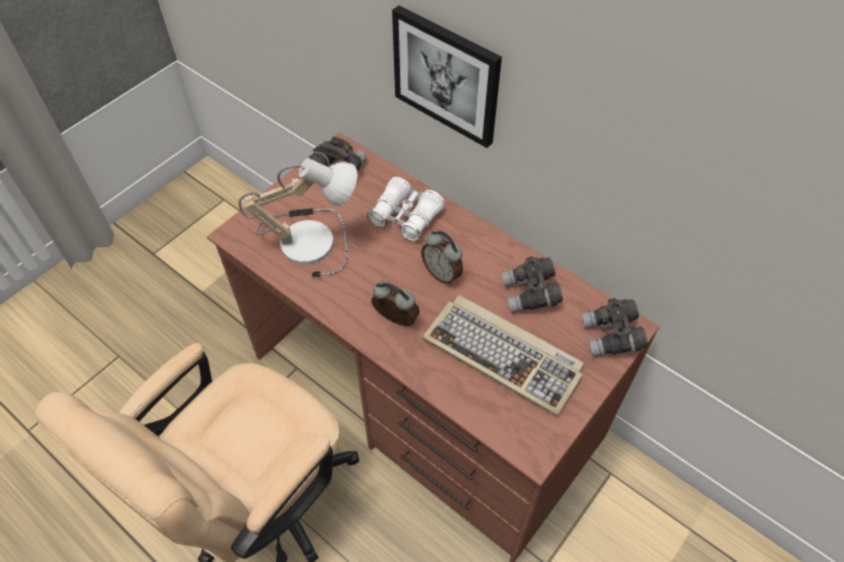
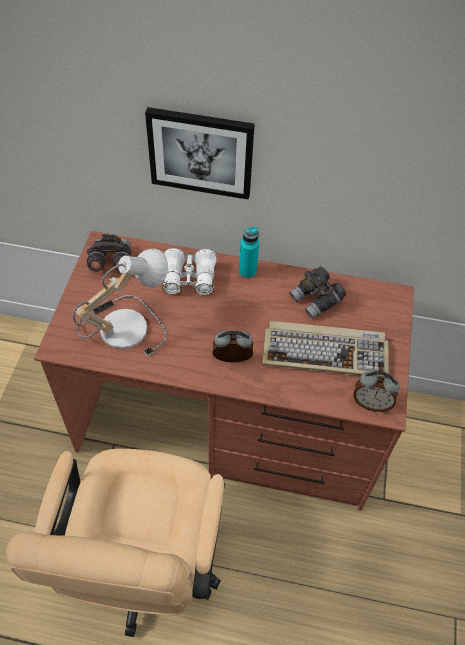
camera: 30 degrees left, 0 degrees up
alarm clock [421,231,463,285] -> alarm clock moved to [353,371,399,412]
grey binoculars [581,298,648,357] -> none
none -> turquoise bottle [239,226,259,278]

